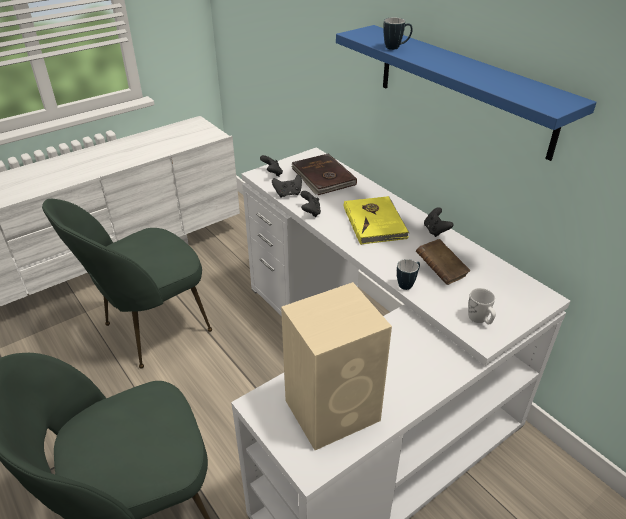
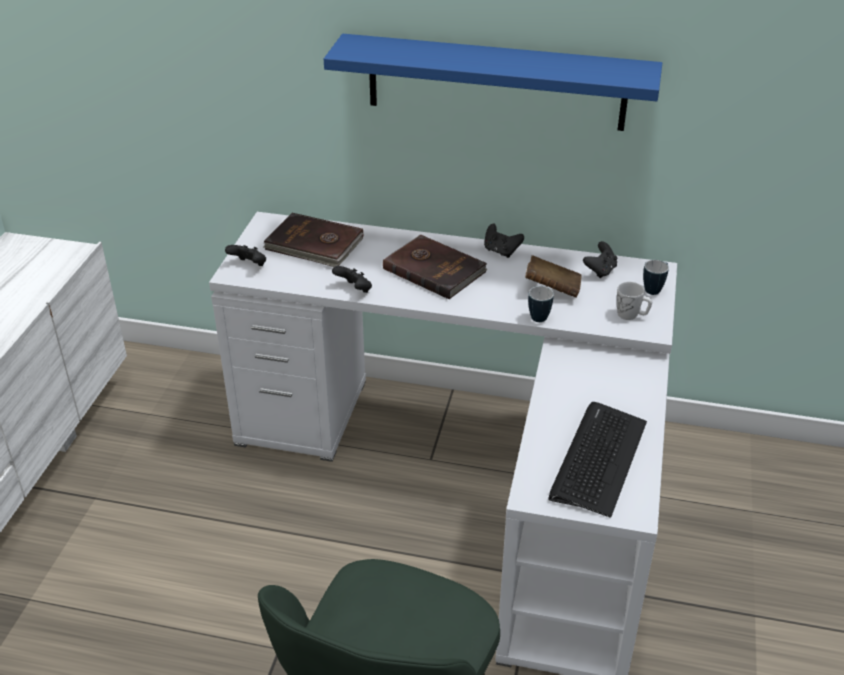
camera: 40 degrees left, 0 degrees up
green chair [42,199,212,369] -> none
black game controller [272,175,302,198] -> black game controller moved to [583,241,617,278]
beige speaker [281,282,392,450] -> keyboard [548,402,647,518]
yellow book [344,196,409,245] -> brown book [383,234,488,299]
mug [383,17,413,50] -> mug moved to [643,260,669,295]

